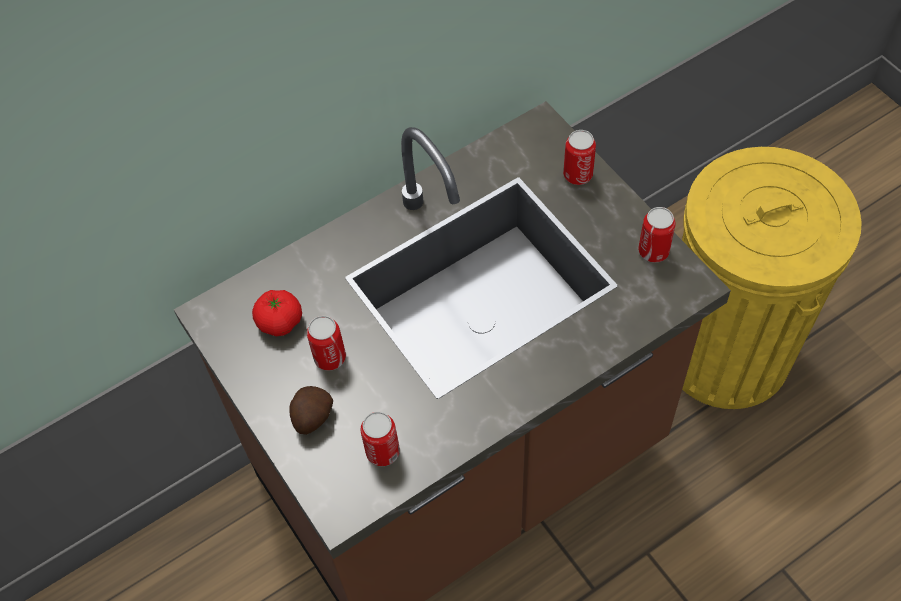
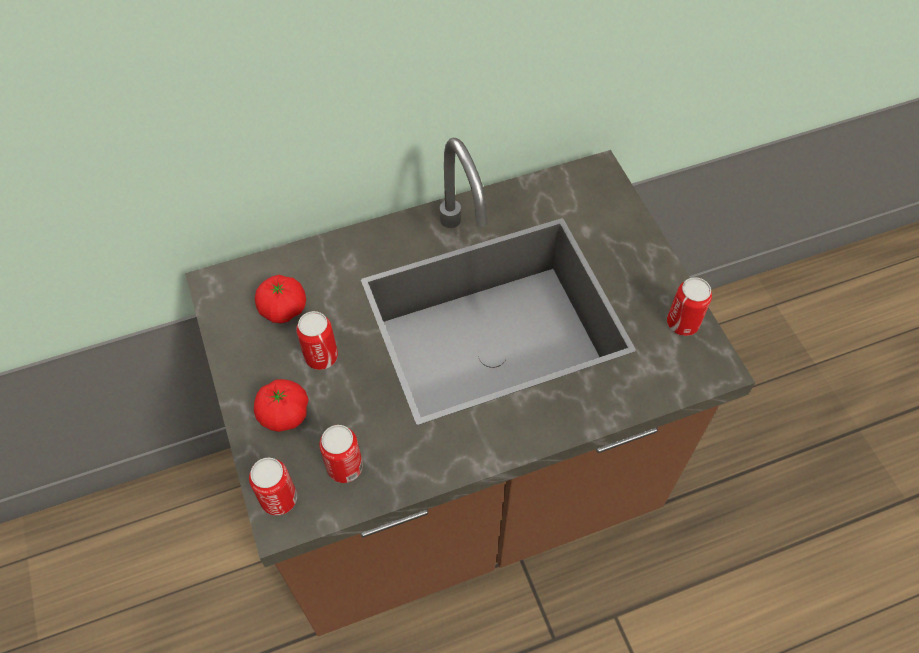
camera: 10 degrees right, 0 degrees up
potato [289,386,333,435] -> tomato [254,379,309,432]
can [563,130,596,185] -> can moved to [249,458,297,516]
yellow trash can [682,147,862,409] -> none

